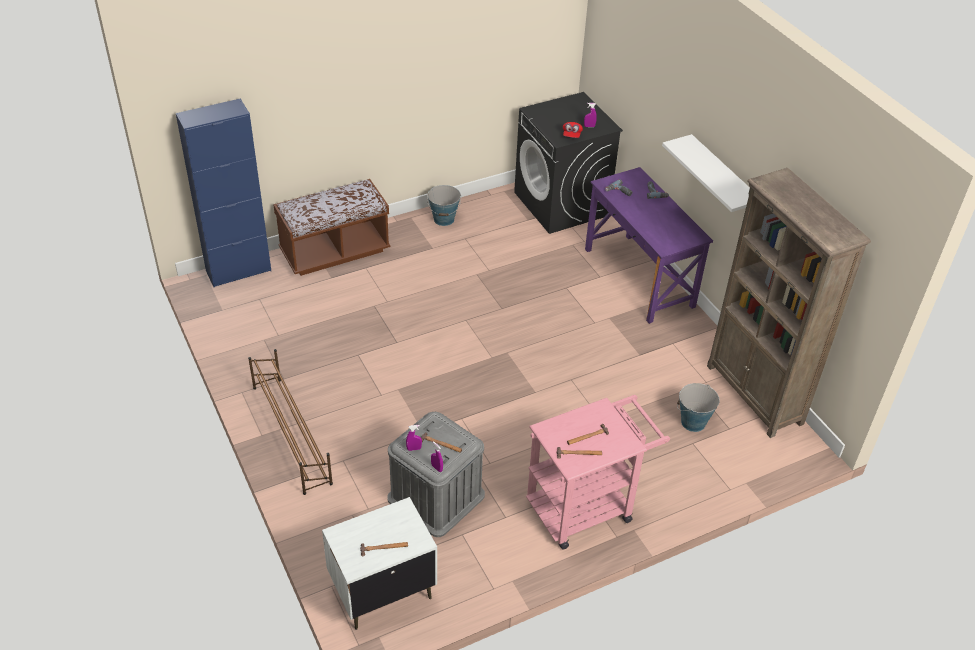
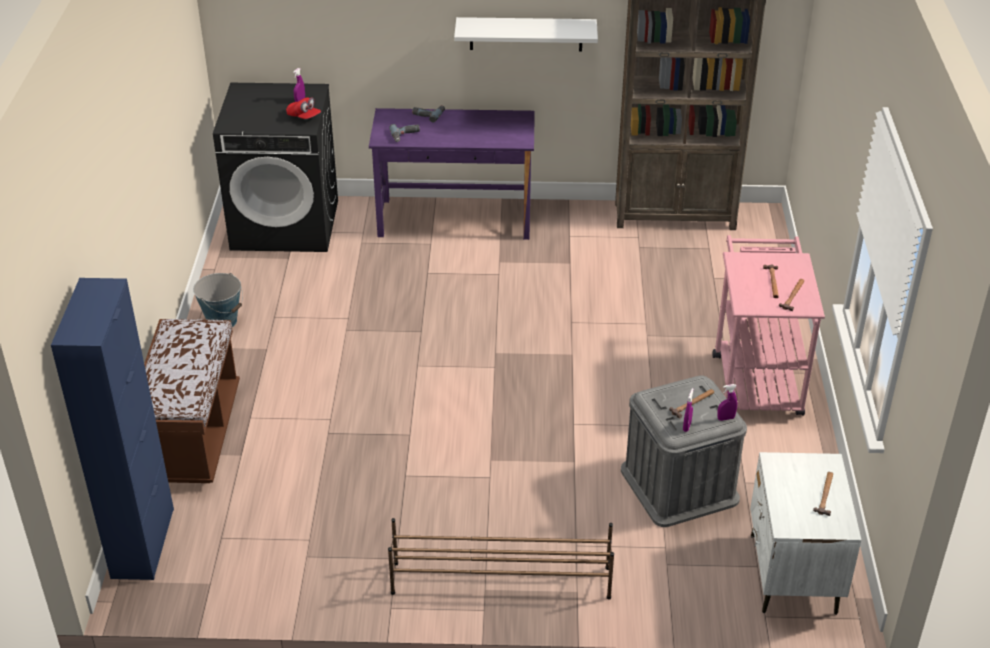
camera: 60 degrees left, 5 degrees down
bucket [677,383,720,432] -> none

